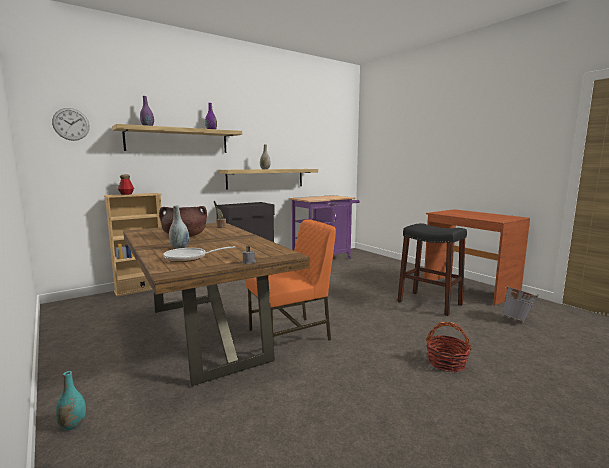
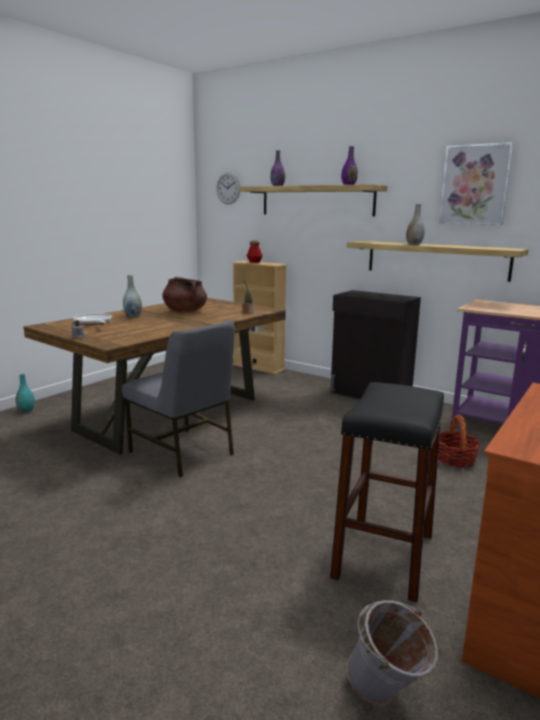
camera: 70 degrees right, 5 degrees up
orange chair [245,219,336,341] -> grey chair [122,319,235,478]
basket [425,322,472,372] -> basket moved to [438,414,481,468]
none -> picture [439,142,514,225]

